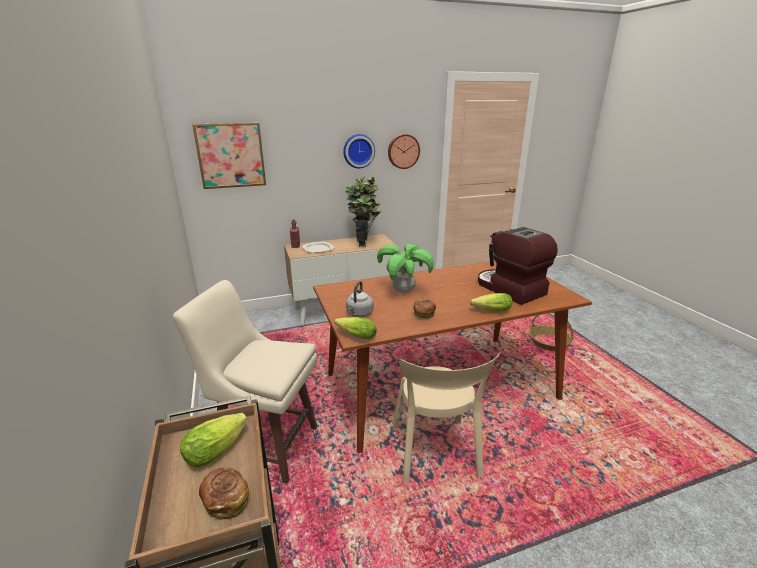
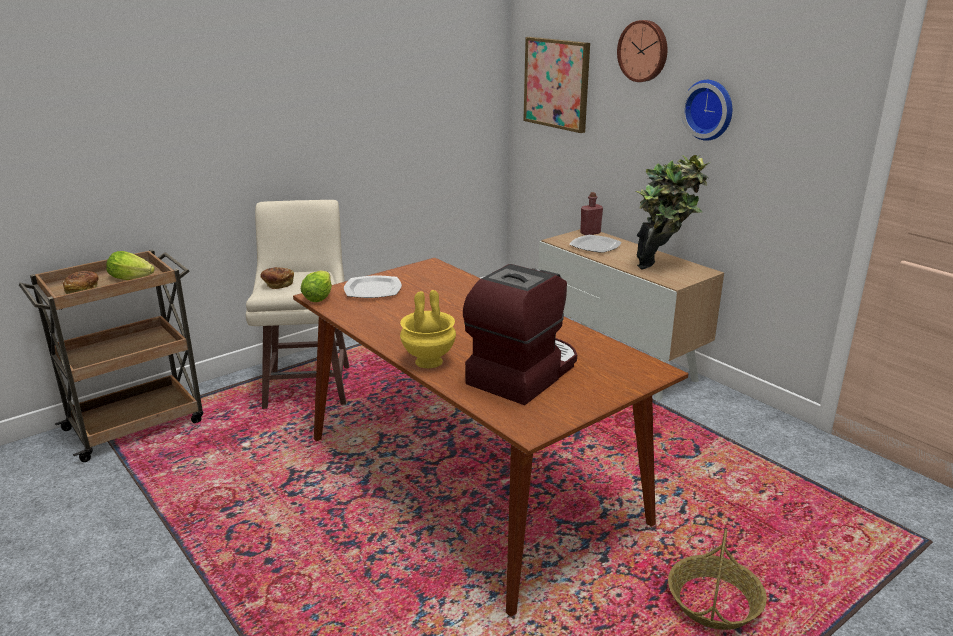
camera: 70 degrees right, 0 degrees up
grey kettle [346,281,373,317] -> plate [344,276,402,298]
potted plant [377,243,434,293] -> none
wall clock [388,134,420,169] -> wall clock moved to [617,20,668,82]
beige chair [392,352,500,485] -> none
bread [413,298,436,319] -> bread moved to [260,267,294,289]
lettuce [470,293,513,311] -> yellow vase [400,290,456,368]

